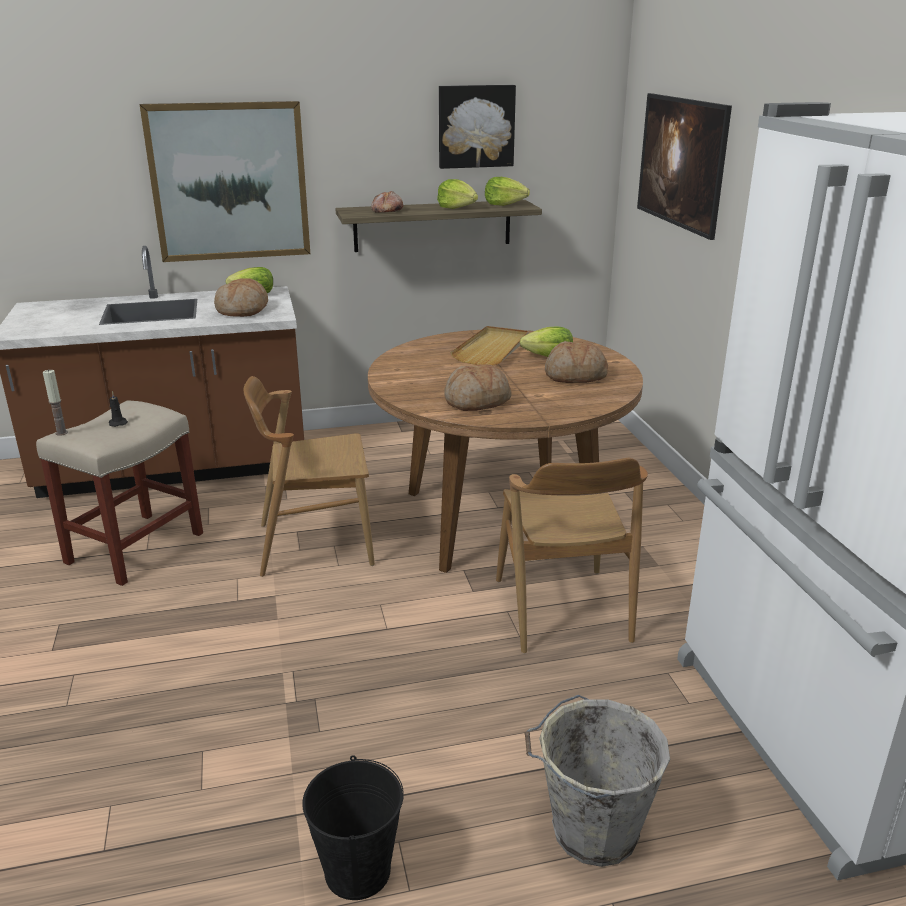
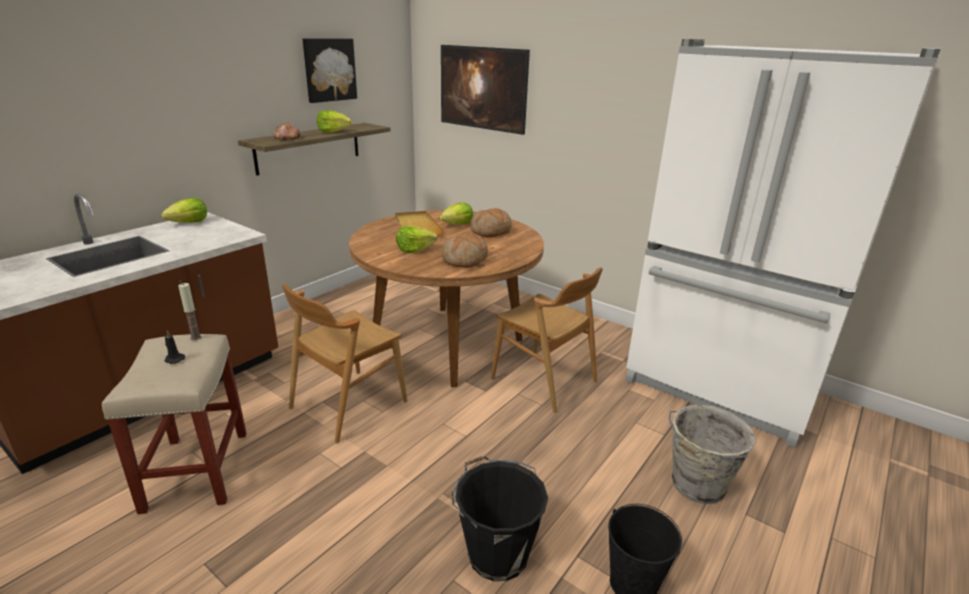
camera: 40 degrees left, 0 degrees up
candle [43,369,68,436] -> candle moved to [178,283,201,340]
picture [140,101,310,262] -> none
bread [214,278,268,317] -> none
lettuce [485,177,530,206] -> lettuce moved to [396,226,437,253]
none -> black bucket [452,456,548,581]

